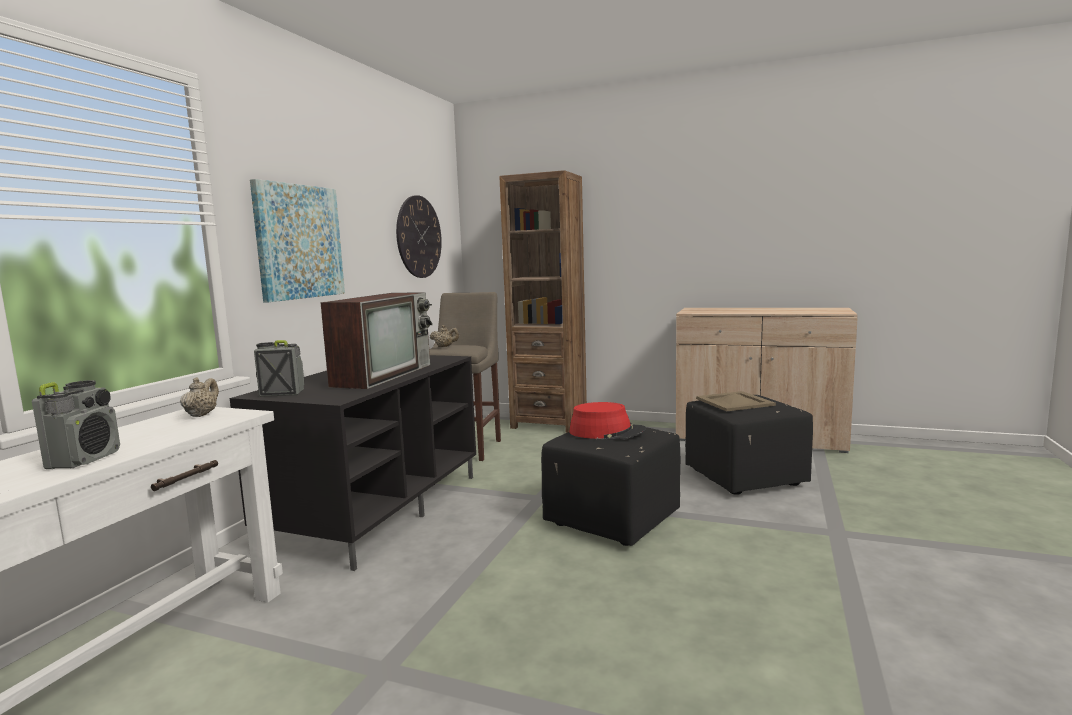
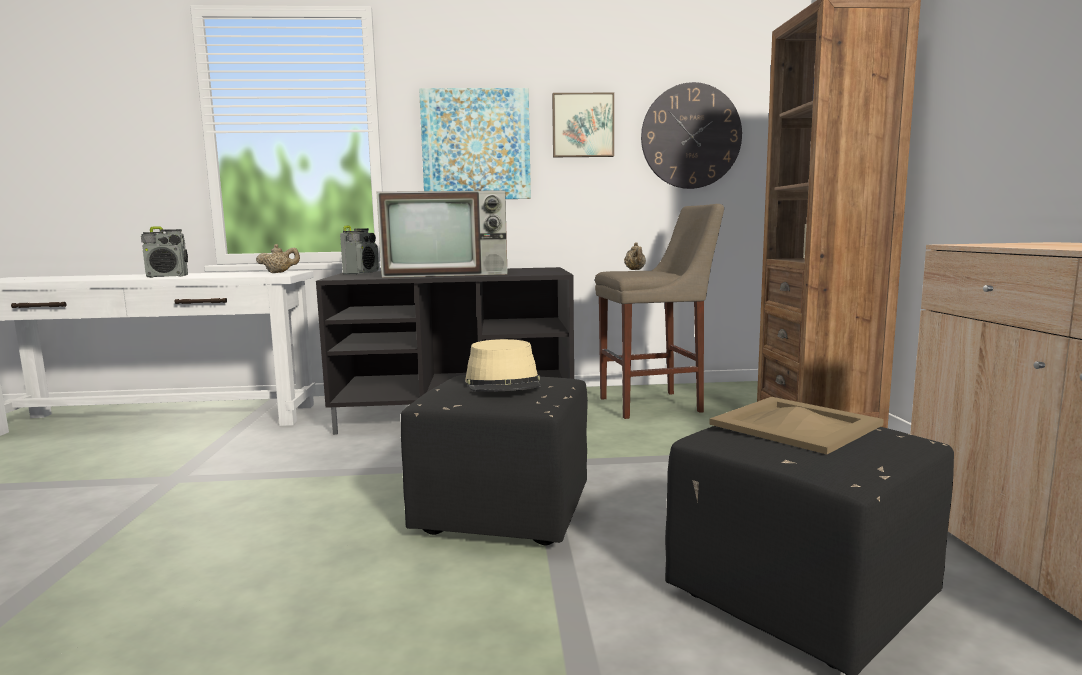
camera: 65 degrees right, 0 degrees up
radio [254,340,305,397] -> radio turned 45 degrees clockwise [340,226,379,274]
red hat [569,402,646,440] -> beige hat [465,339,541,392]
none -> picture [552,93,614,157]

